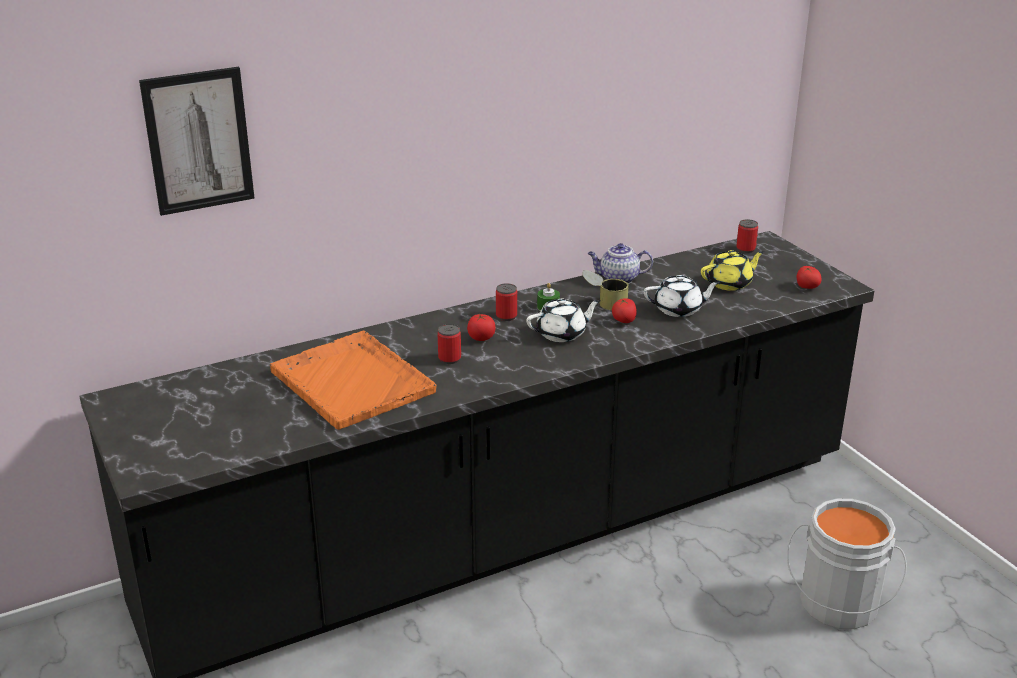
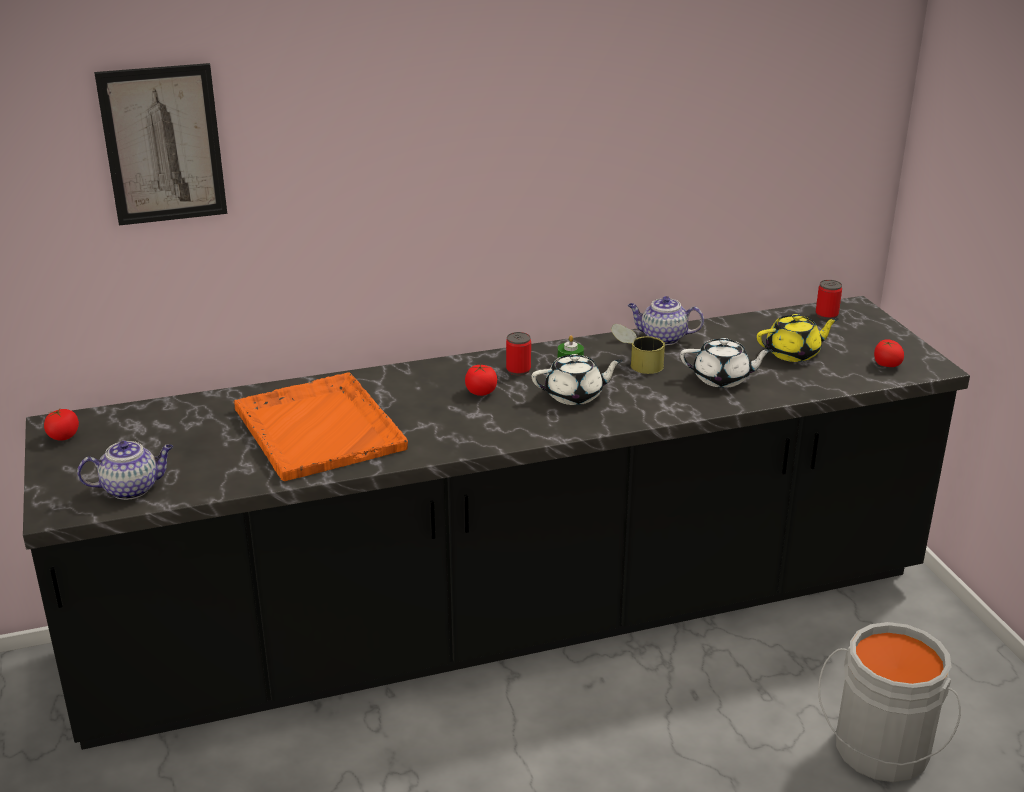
camera: 10 degrees right, 0 degrees up
can [437,324,461,364] -> none
tomato [612,298,637,323] -> tomato moved to [44,409,79,440]
none -> teapot [77,441,174,500]

